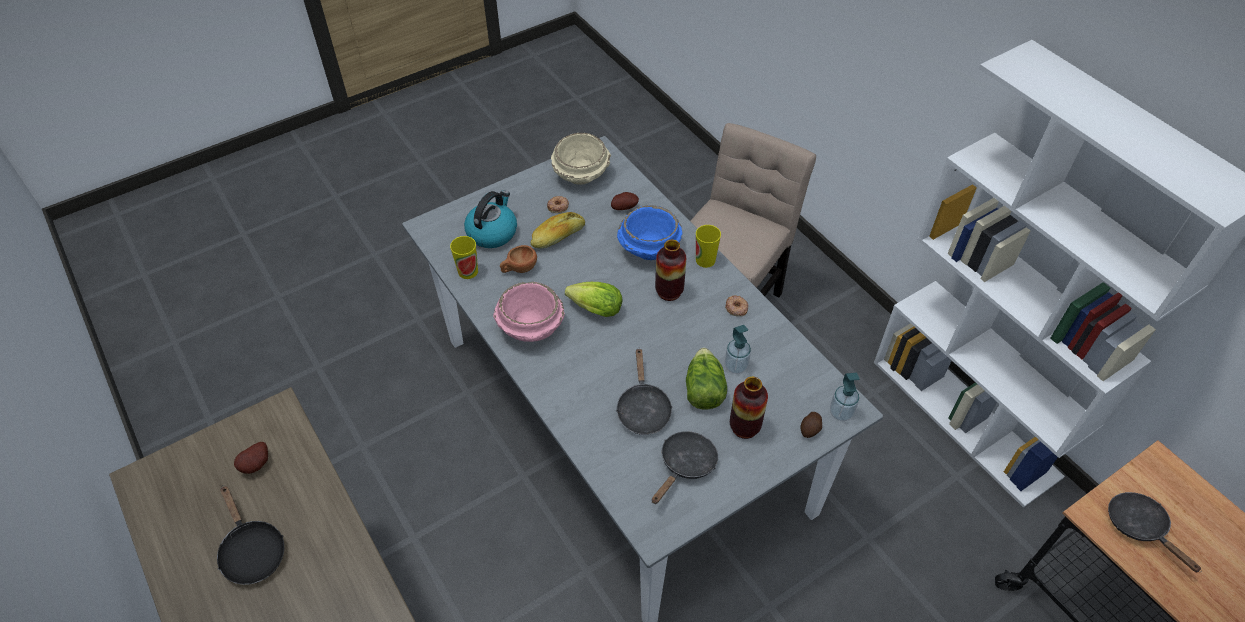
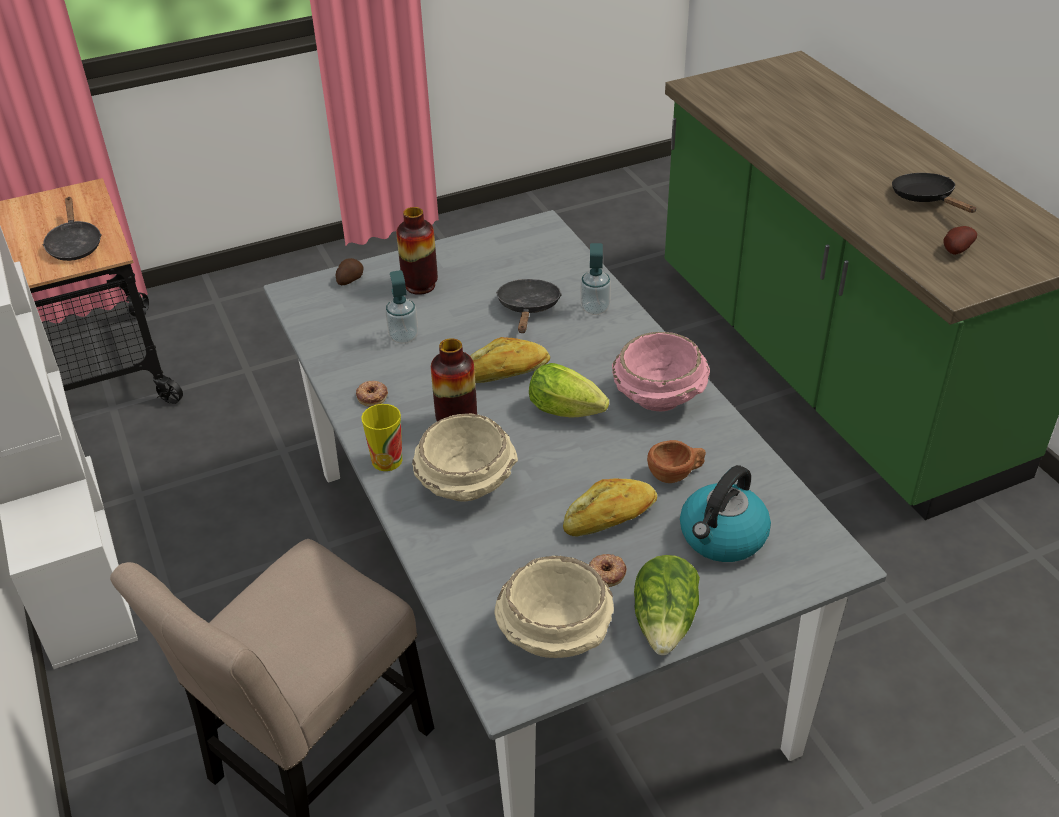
camera: 170 degrees left, 10 degrees down
cup [450,236,478,279] -> none
potato [611,192,639,210] -> none
blue bowl [617,205,682,260] -> beige bowl [412,413,518,502]
black frying pan [652,431,718,504] -> none
lettuce [686,348,727,409] -> lettuce moved to [634,555,700,655]
soap dispenser [830,373,860,421] -> soap dispenser moved to [580,243,611,315]
none -> bread [470,337,550,383]

